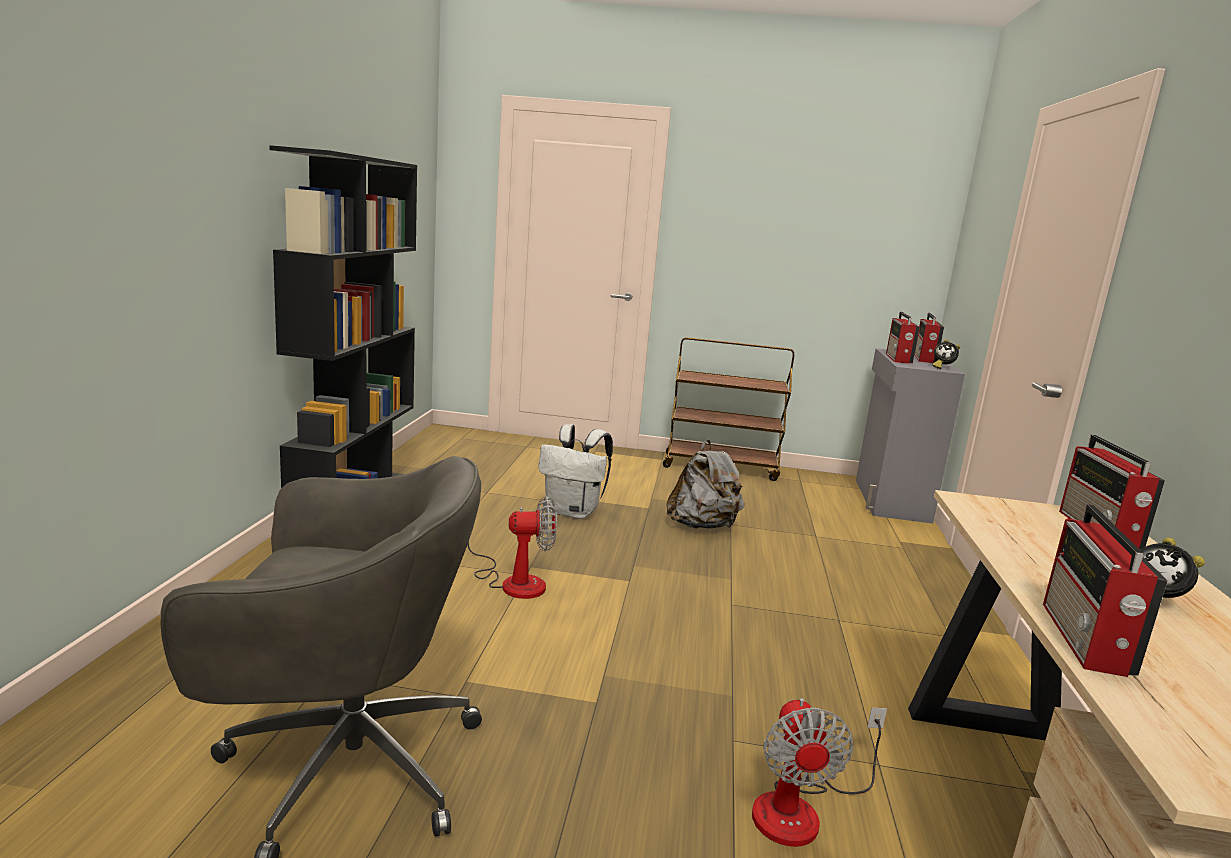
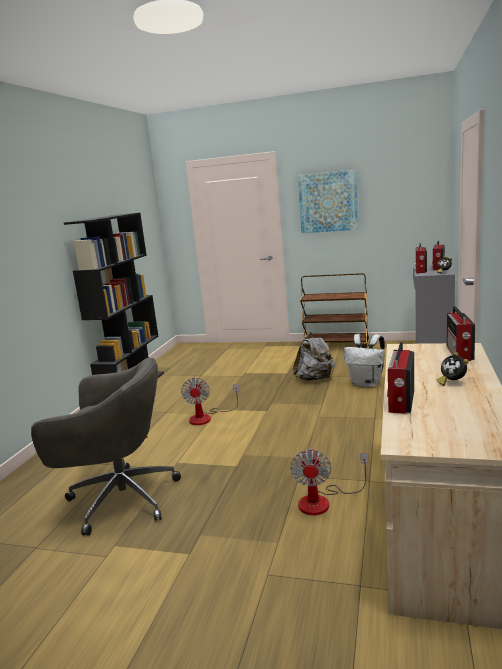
camera: 10 degrees right, 0 degrees up
fan [468,496,557,599] -> fan turned 90 degrees clockwise [181,378,239,425]
white backpack [538,424,613,519] -> white backpack moved to [344,334,385,387]
none -> picture [298,170,358,233]

